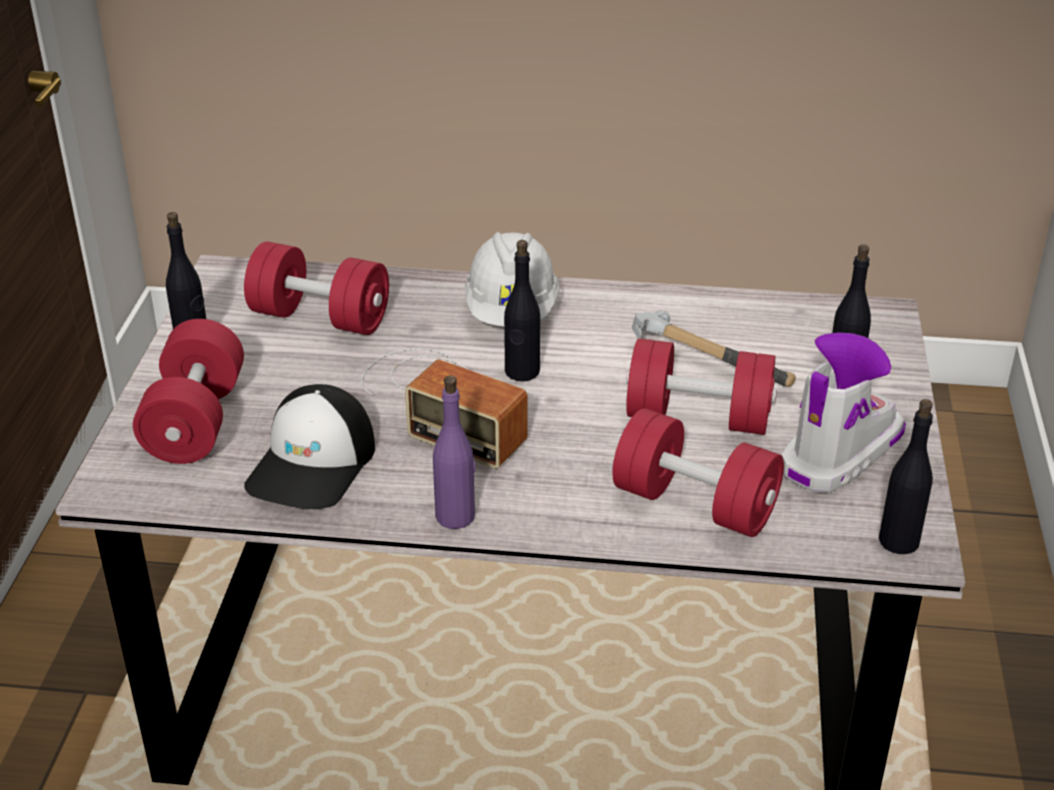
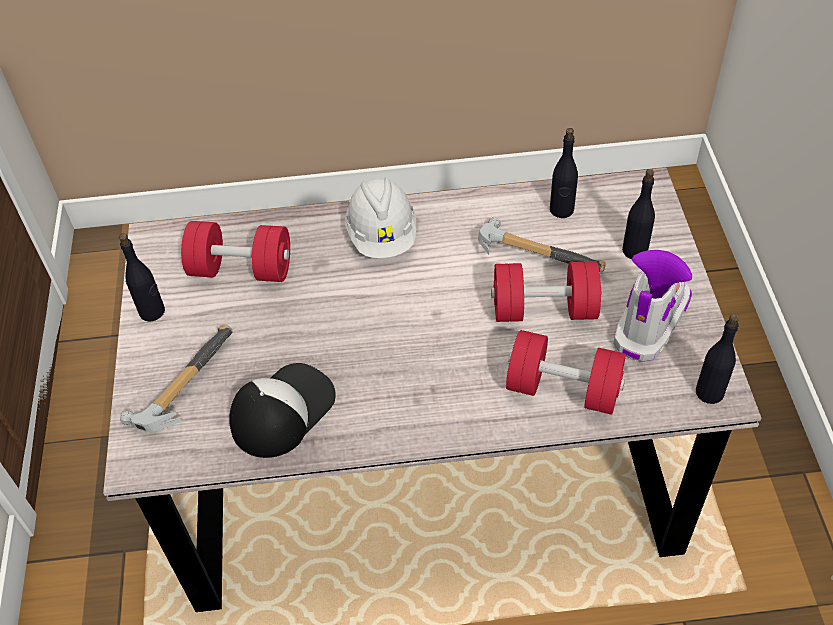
camera: 10 degrees left, 15 degrees up
red dumbbell [133,319,244,464] -> hammer [120,326,233,432]
cap [244,384,375,510] -> cap turned 150 degrees counterclockwise [229,363,336,458]
radio [361,348,527,469] -> none
purple bottle [433,376,475,529] -> none
black bottle [504,240,540,382] -> black bottle moved to [550,128,578,218]

